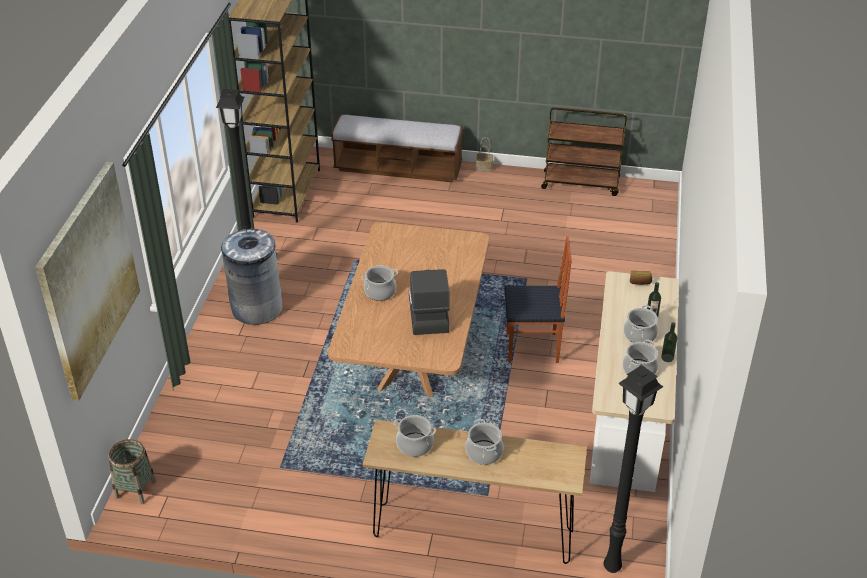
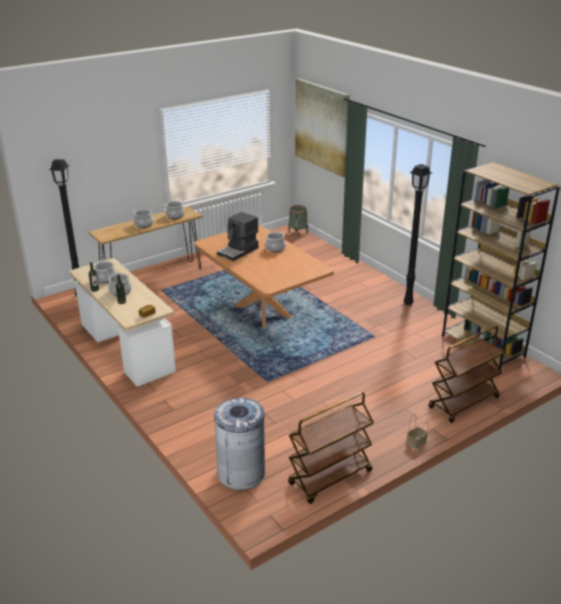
camera: 135 degrees right, 10 degrees down
grey trash can [221,228,283,325] -> grey trash can moved to [214,398,265,490]
bench [331,115,463,182] -> brown cart [429,326,506,423]
coffee machine [409,269,450,335] -> coffee machine turned 90 degrees clockwise [217,212,259,261]
chair [504,236,572,363] -> none

